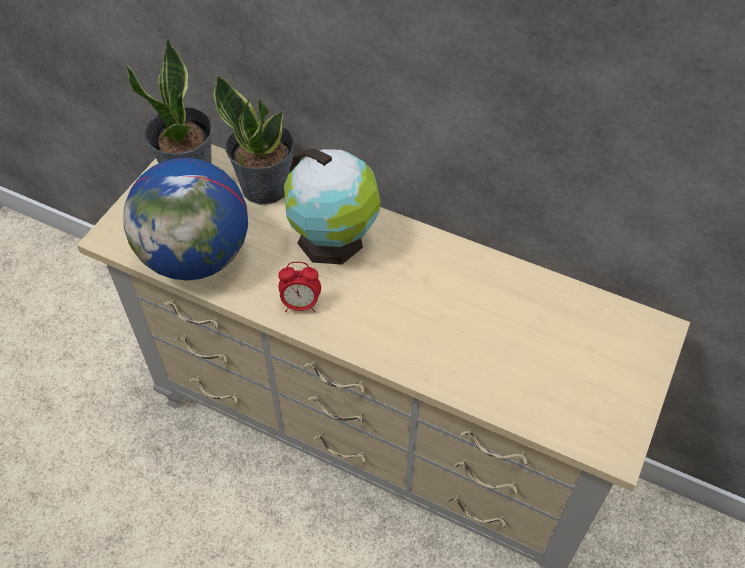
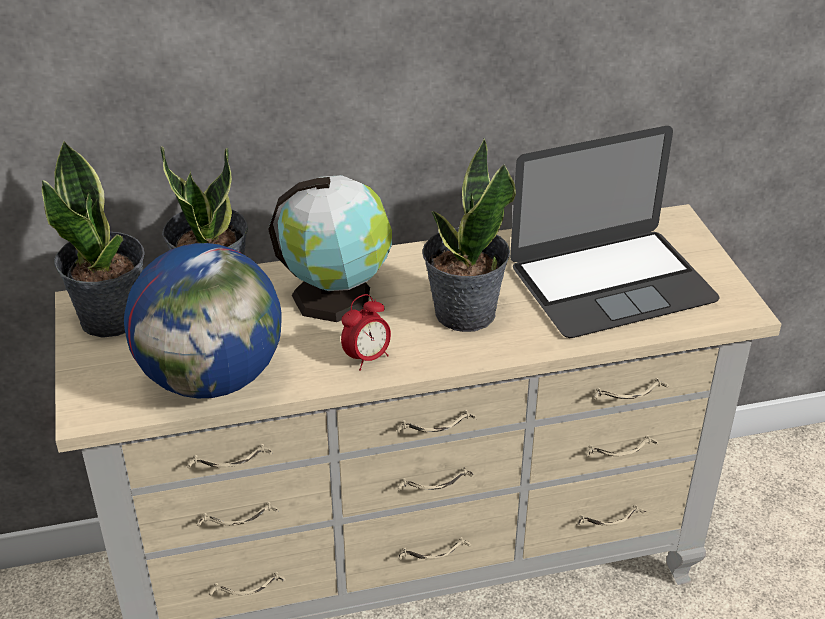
camera: 40 degrees left, 15 degrees down
none -> potted plant [422,138,516,332]
none -> laptop [510,126,720,338]

